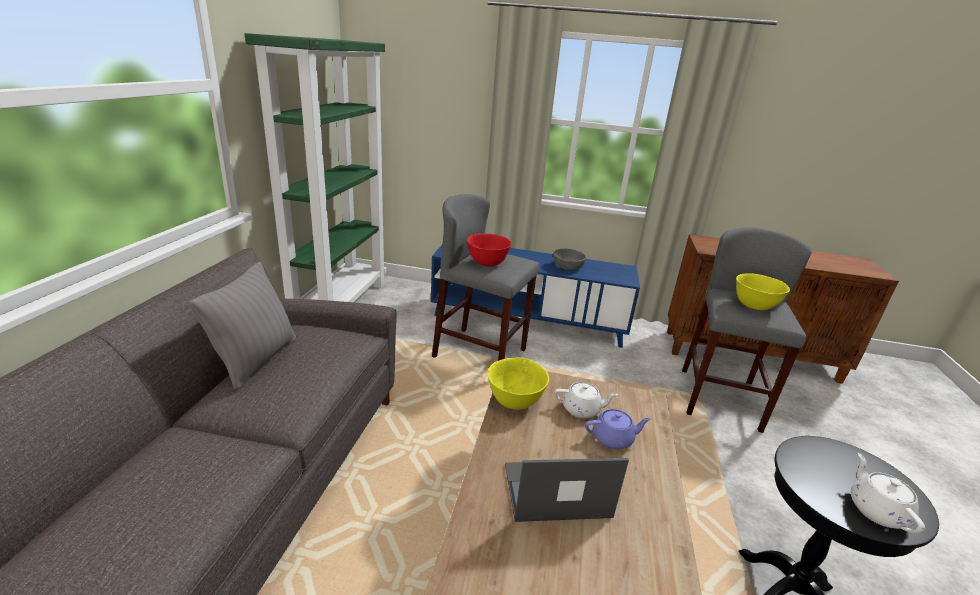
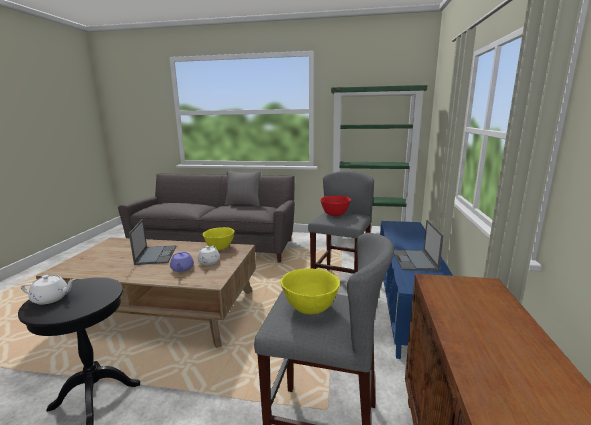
camera: 90 degrees right, 10 degrees down
grey bowl [553,248,586,270] -> laptop [394,220,444,271]

